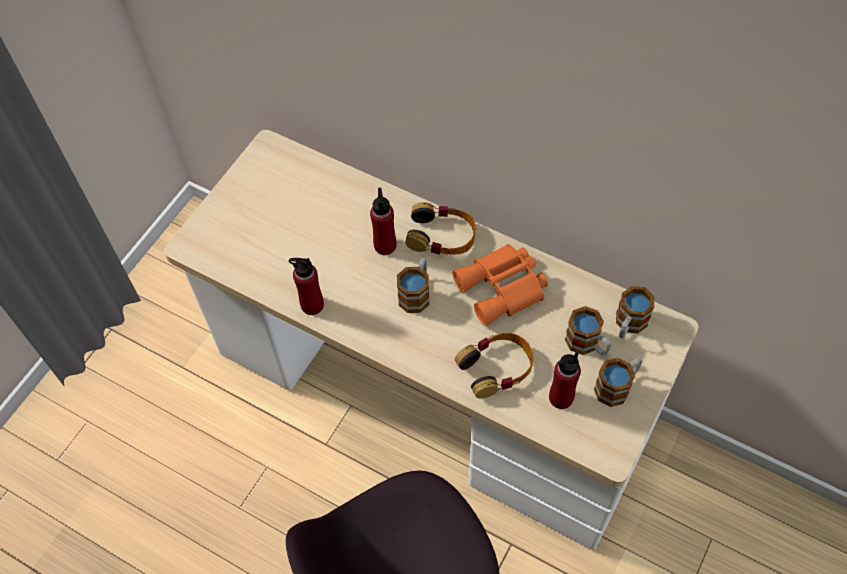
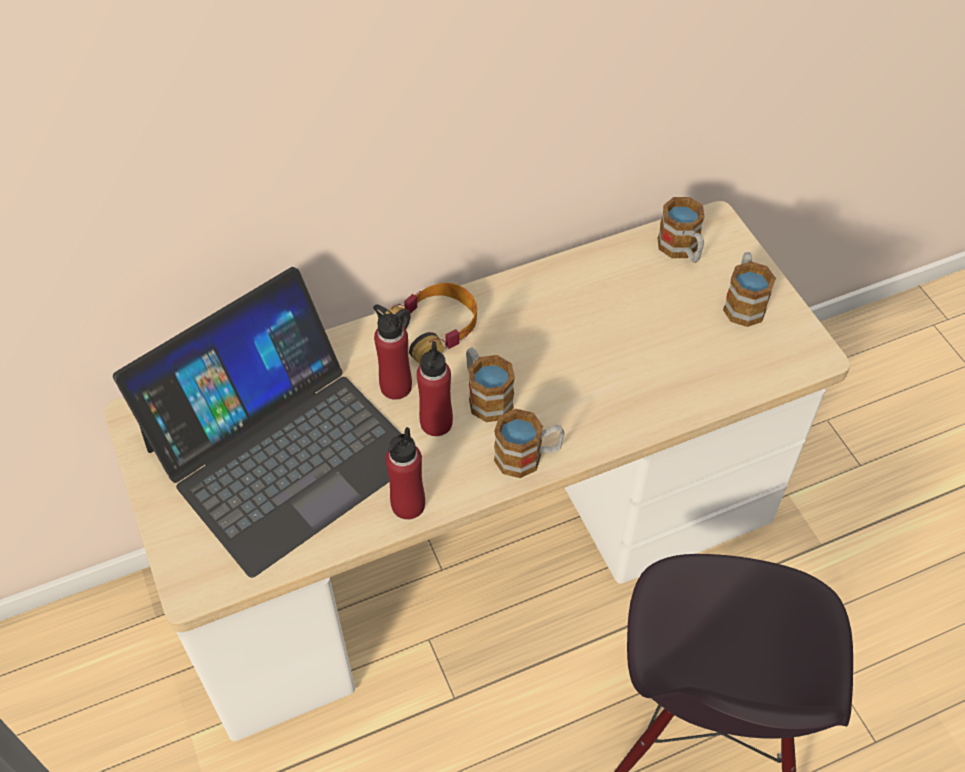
camera: 55 degrees left, 5 degrees down
orange binoculars [452,244,548,326] -> none
headphones [455,333,533,398] -> none
red bottle [549,352,581,409] -> red bottle moved to [416,341,453,436]
mug [565,306,611,356] -> mug moved to [494,409,564,478]
none -> laptop [113,267,422,578]

